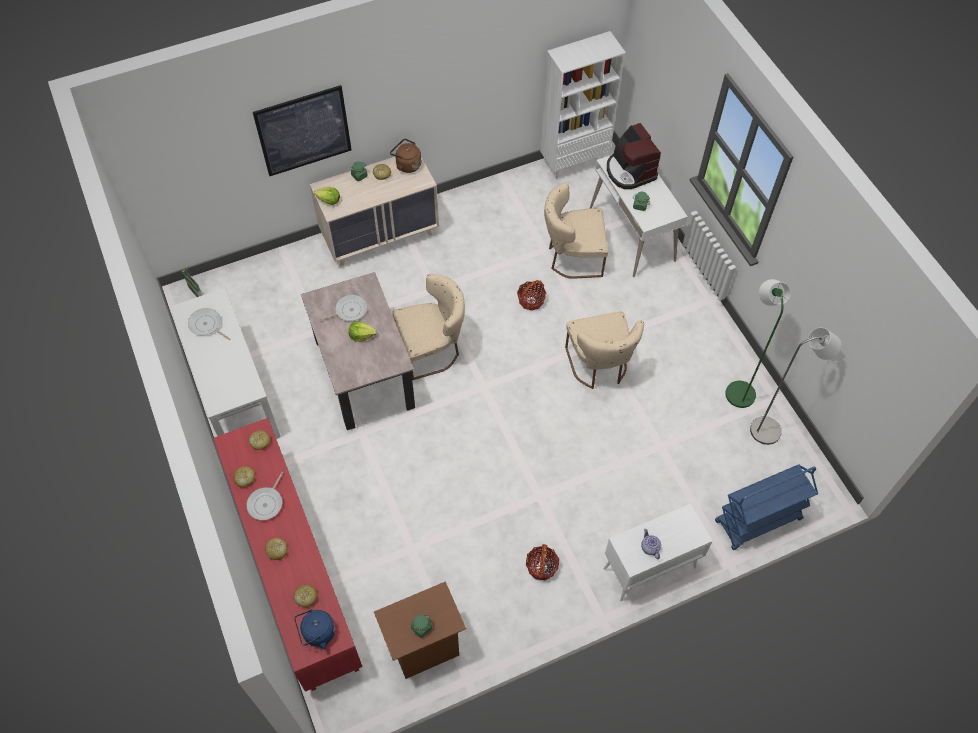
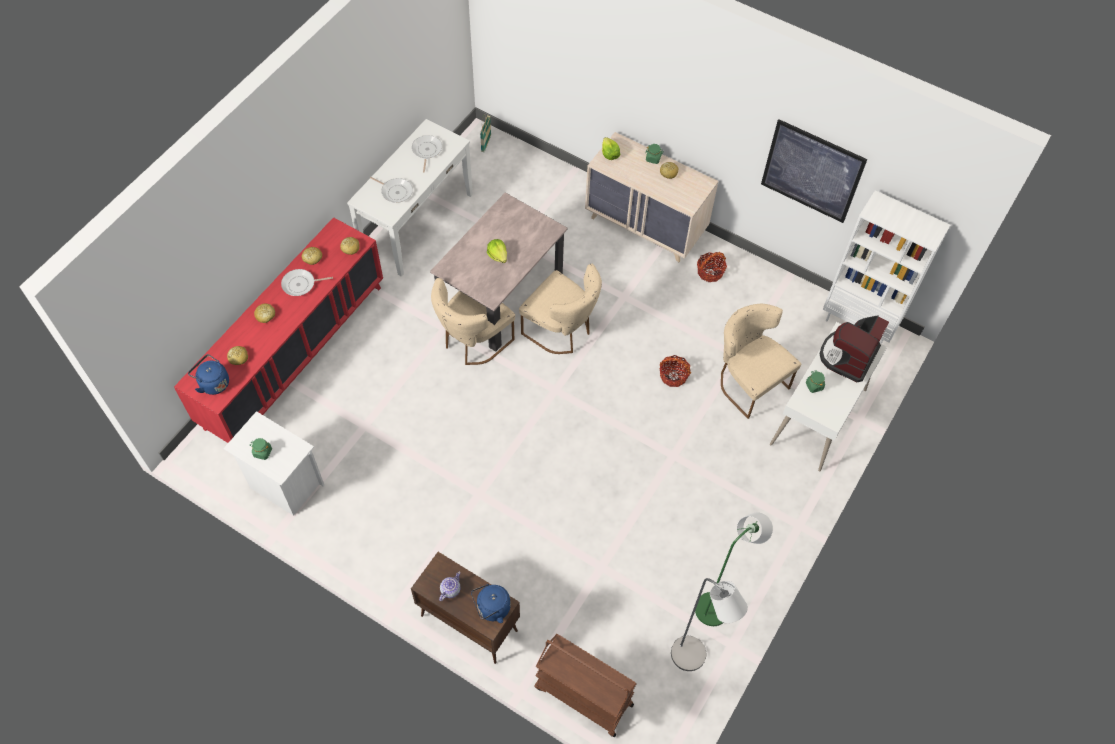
camera: 55 degrees right, 0 degrees up
picture [253,85,352,176] -> picture moved to [761,119,867,223]
frying pan [319,294,367,321] -> frying pan moved to [370,177,413,203]
brown nightstand [374,581,466,679] -> white nightstand [223,411,324,516]
brown kettle [390,139,421,173] -> none
basket [526,544,559,580] -> basket moved to [697,252,727,282]
beige chair [565,312,644,389] -> beige chair moved to [431,278,515,365]
white cabinet [603,504,713,601] -> brown cabinet [411,552,520,664]
blue cart [715,464,818,550] -> brown cart [534,634,637,737]
none -> blue kettle [471,584,511,623]

